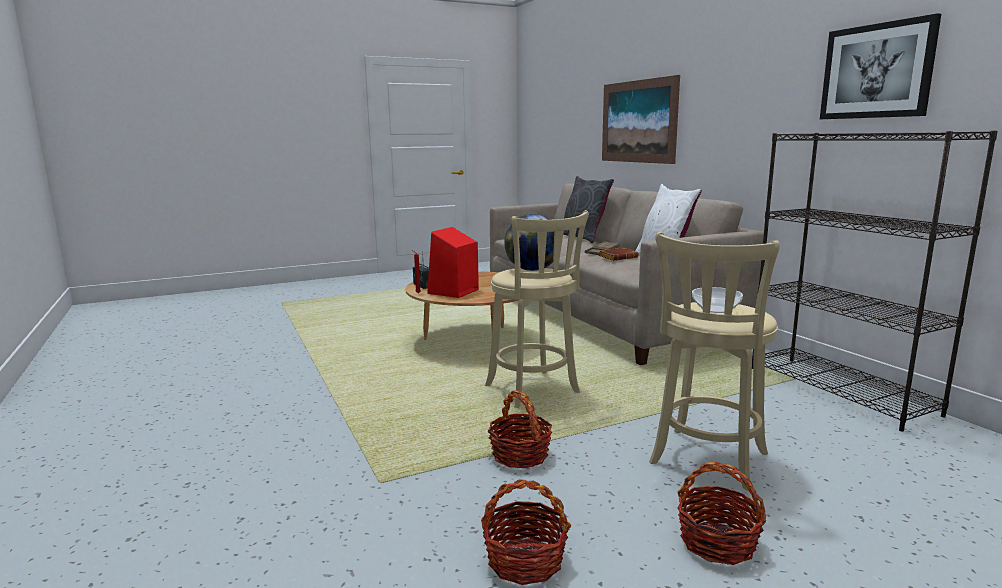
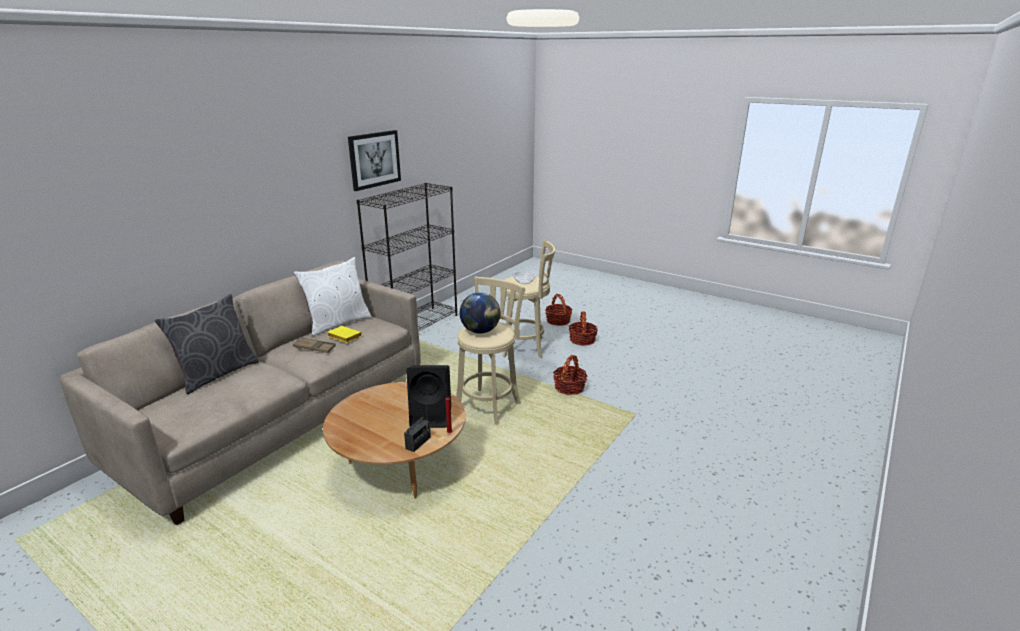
camera: 120 degrees left, 10 degrees up
red speaker [427,227,479,298] -> black speaker [406,365,451,428]
basket [481,480,571,585] -> basket moved to [545,294,572,326]
brown book [599,248,638,261] -> yellow book [328,326,362,343]
picture [602,75,680,164] -> none

